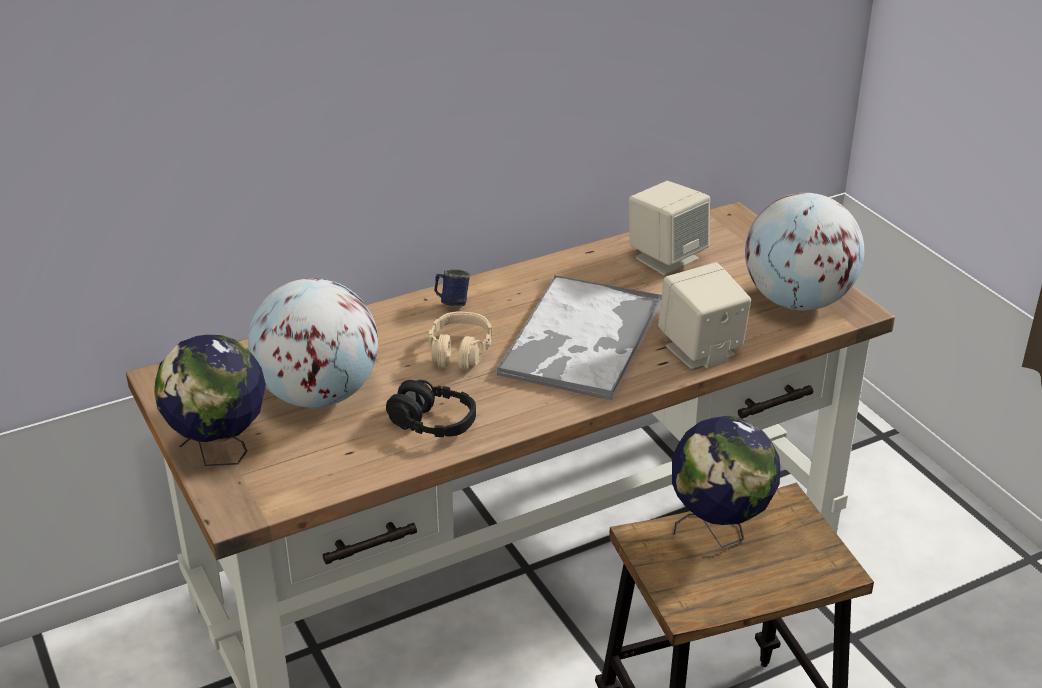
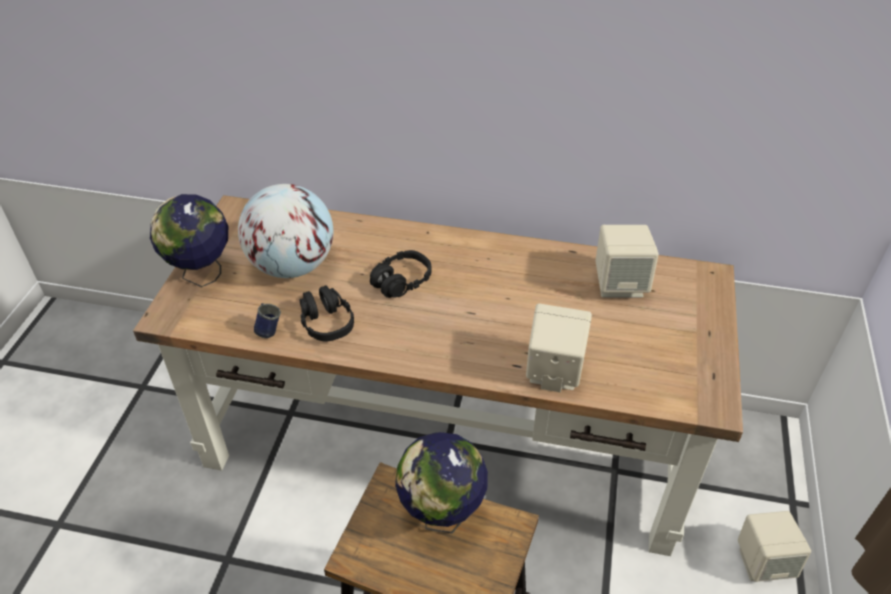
camera: 40 degrees right, 10 degrees up
beige headphones [428,312,492,370] -> black headphones [370,250,432,298]
blue mug [434,269,470,306] -> blue mug moved to [254,303,281,338]
tray [495,275,662,400] -> none
globe [745,193,864,311] -> none
none -> beige speaker [738,511,811,582]

